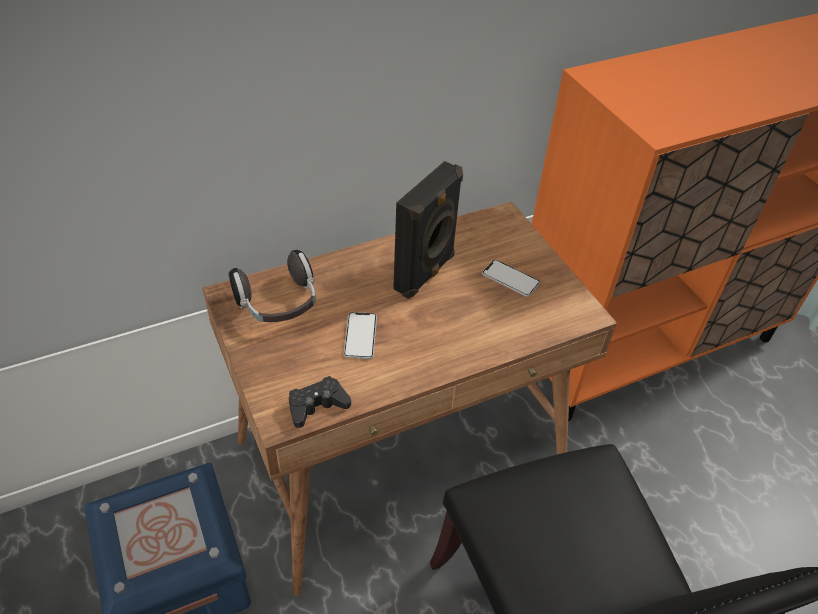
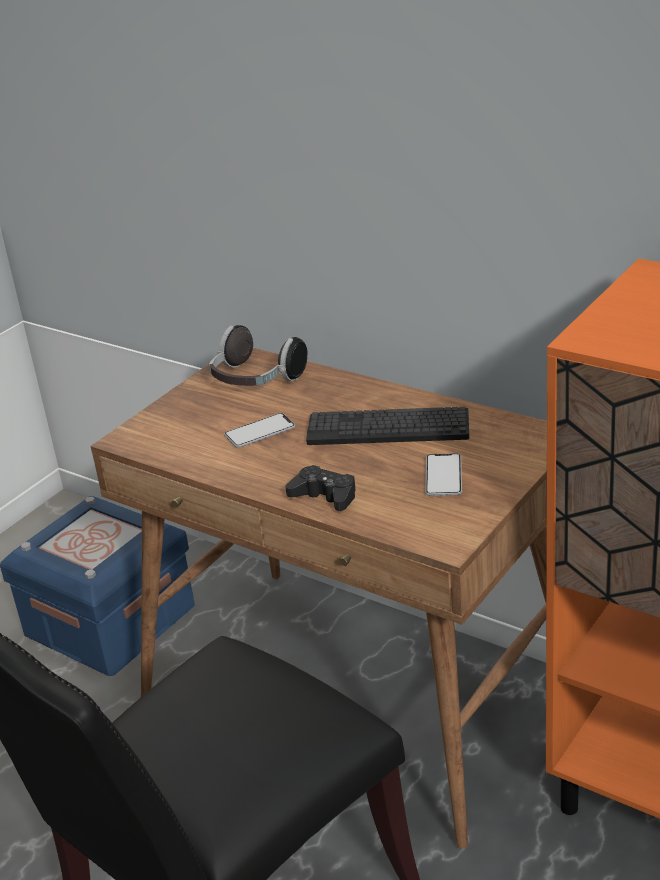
camera: 65 degrees right, 15 degrees down
black game controller [289,376,351,428] -> black game controller moved to [285,465,356,511]
black speaker [393,161,463,299] -> keyboard [306,407,469,445]

